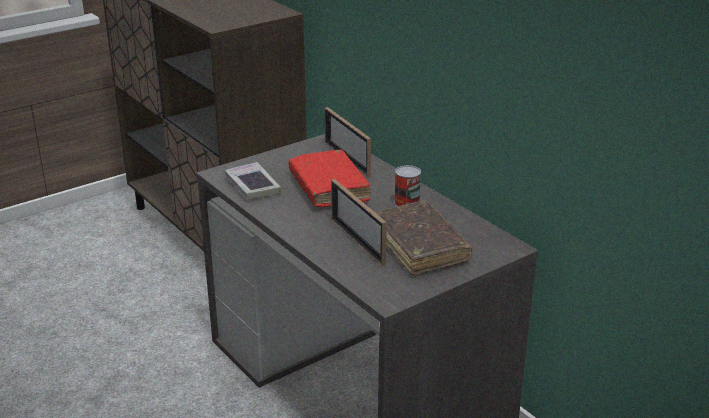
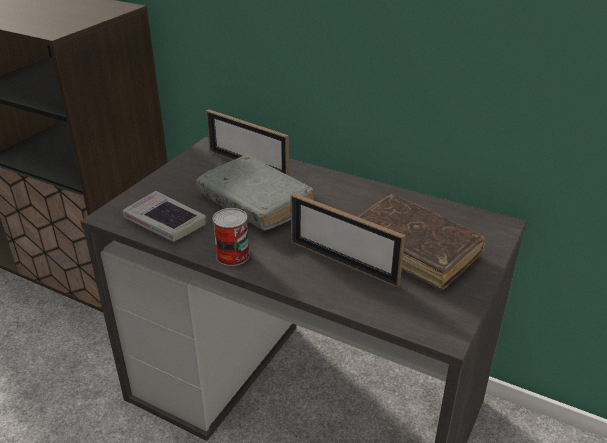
camera: 25 degrees left, 5 degrees up
red book [289,149,371,207] -> grey book [196,155,314,231]
can [394,165,421,206] -> can moved to [213,208,250,266]

